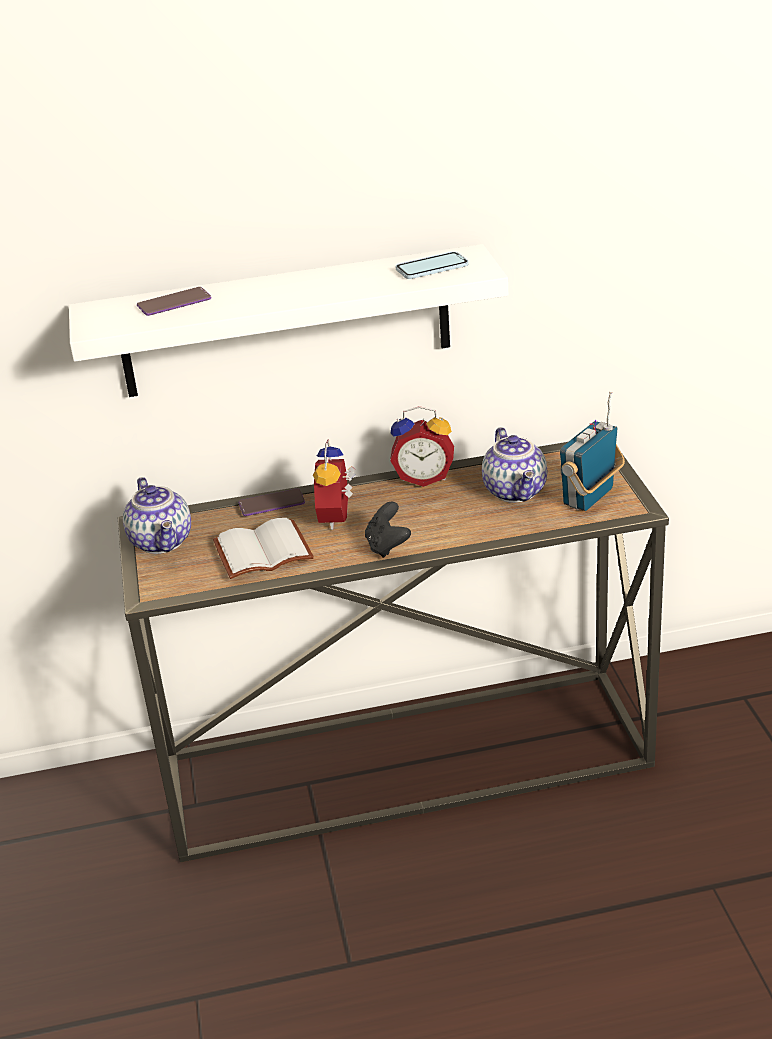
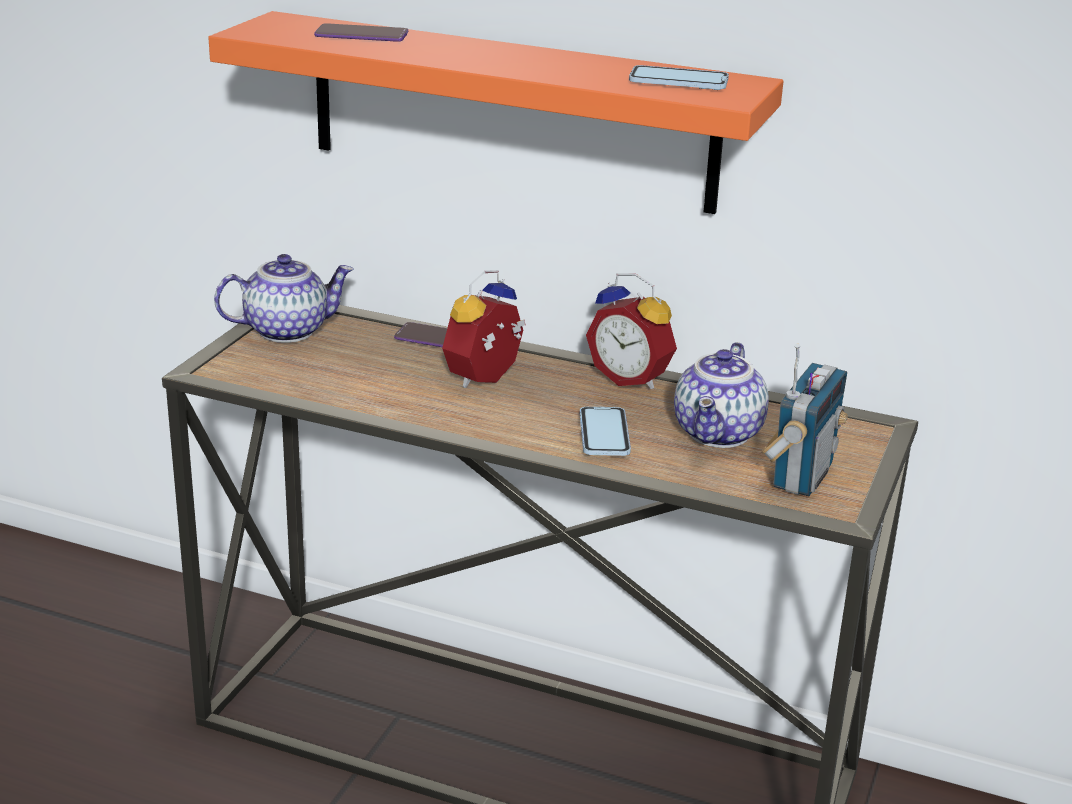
camera: 30 degrees right, 5 degrees down
white shelf [69,244,508,397] -> orange shelf [208,11,783,214]
teapot [123,477,191,554] -> teapot turned 120 degrees counterclockwise [214,254,354,343]
white book [213,518,314,579] -> none
black game controller [365,502,411,558] -> none
radio [560,392,625,511] -> radio turned 135 degrees clockwise [761,343,848,496]
none -> phone [580,407,631,456]

